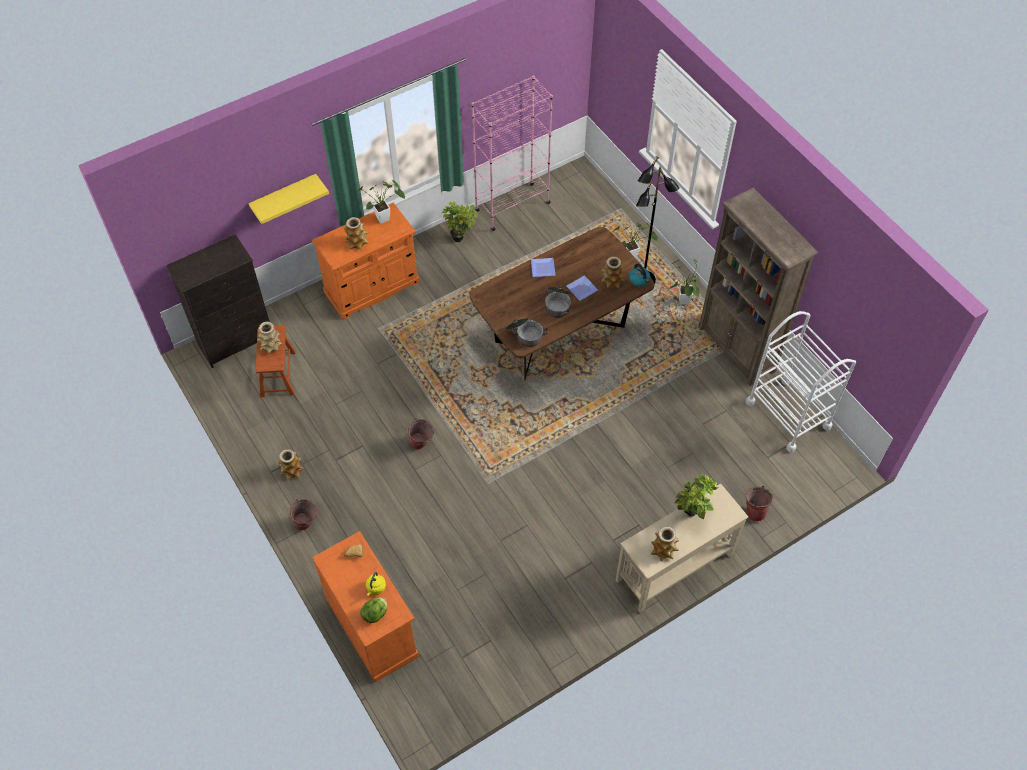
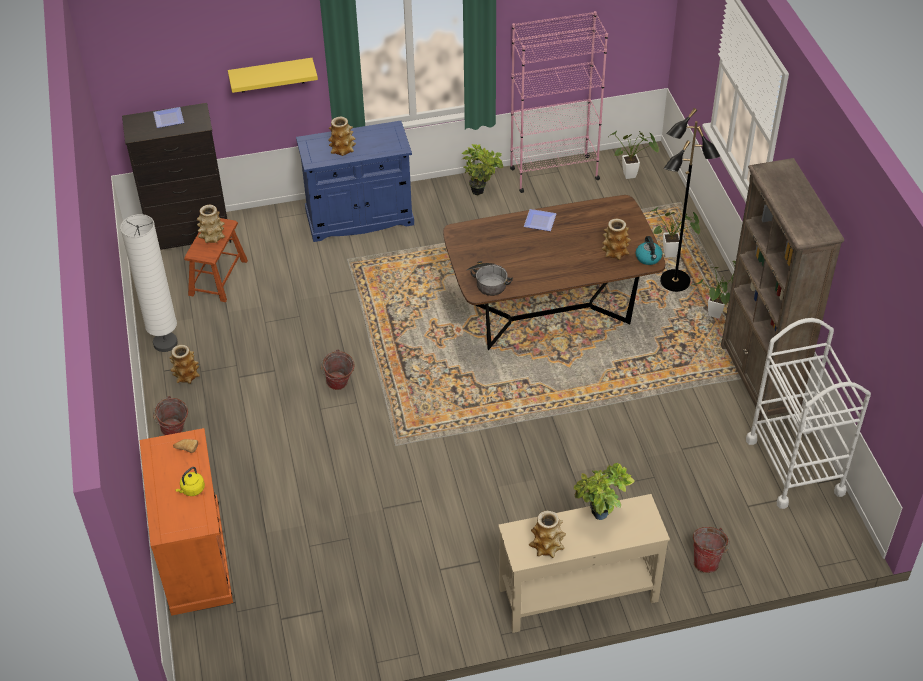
camera: 20 degrees right, 10 degrees down
orange cabinet [312,203,420,320] -> blue cabinet [296,121,414,242]
potted plant [356,180,405,224] -> potted plant moved to [611,131,659,179]
lettuce [360,597,387,623] -> none
cooking pot [545,286,571,318] -> none
plate [567,275,598,301] -> plate moved to [153,107,184,128]
none -> white floor lamp [120,214,178,352]

